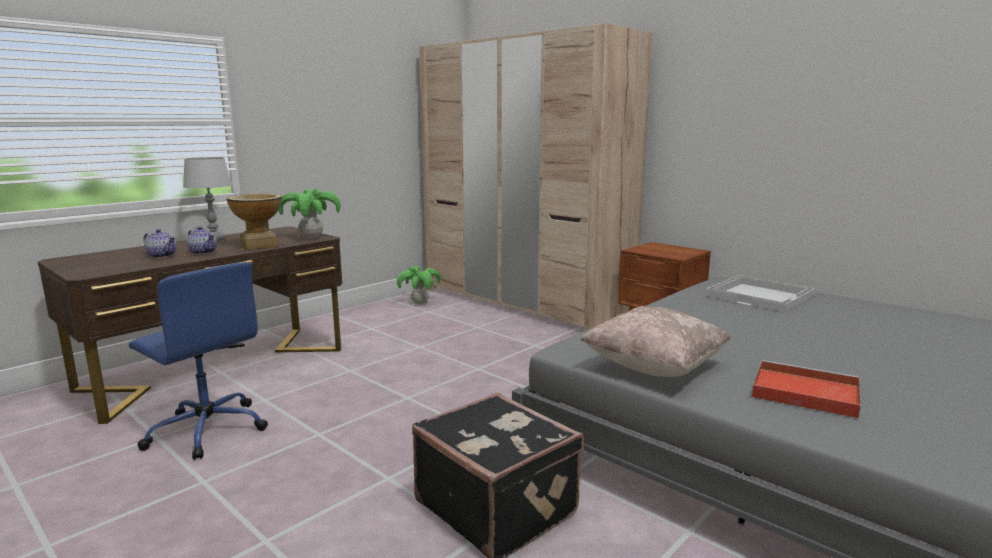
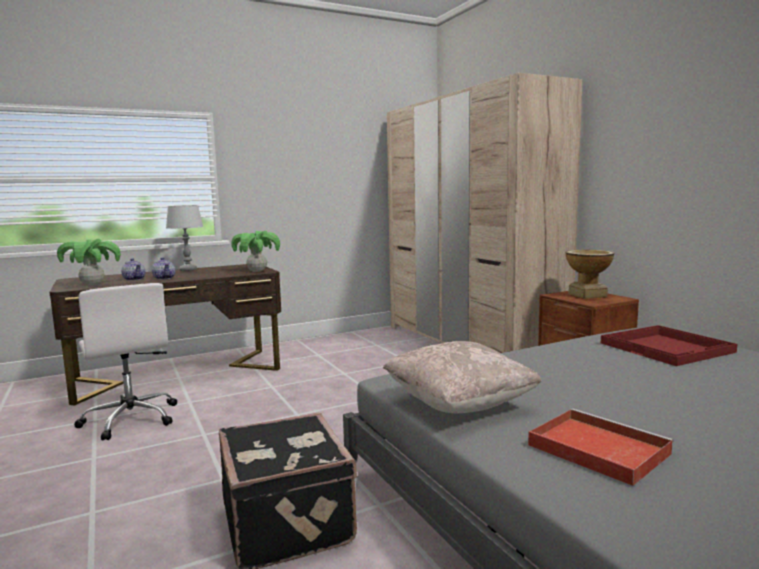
camera: 20 degrees right, 5 degrees down
blue office chair [129,262,268,460] -> white office chair [74,283,177,440]
vase [227,194,282,250] -> vase moved to [565,250,614,299]
potted plant [397,266,441,304] -> potted plant moved to [57,239,121,286]
white tray [705,275,815,312] -> red tray [601,325,737,366]

